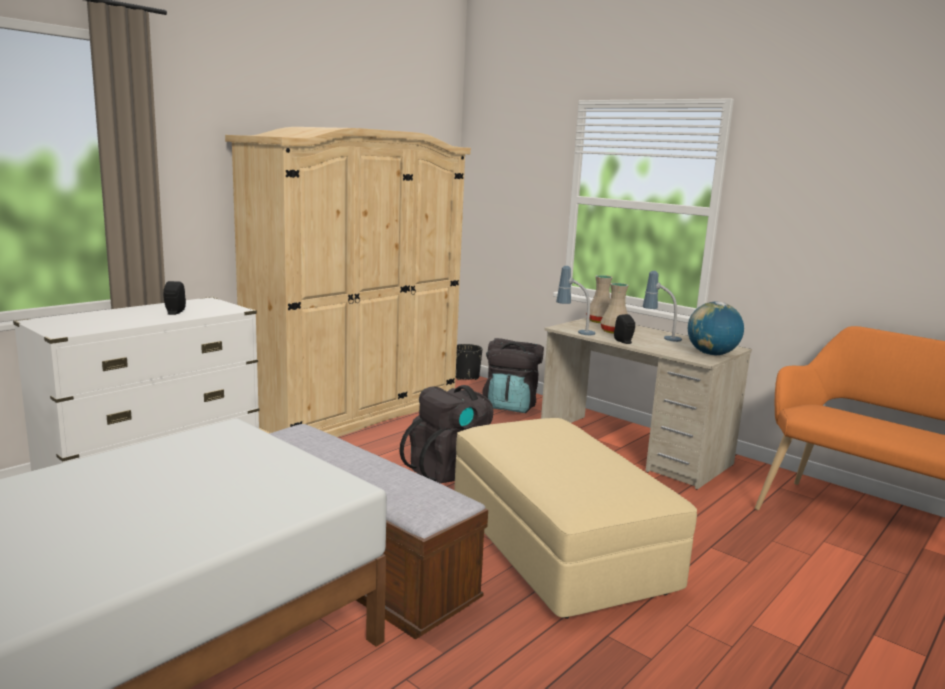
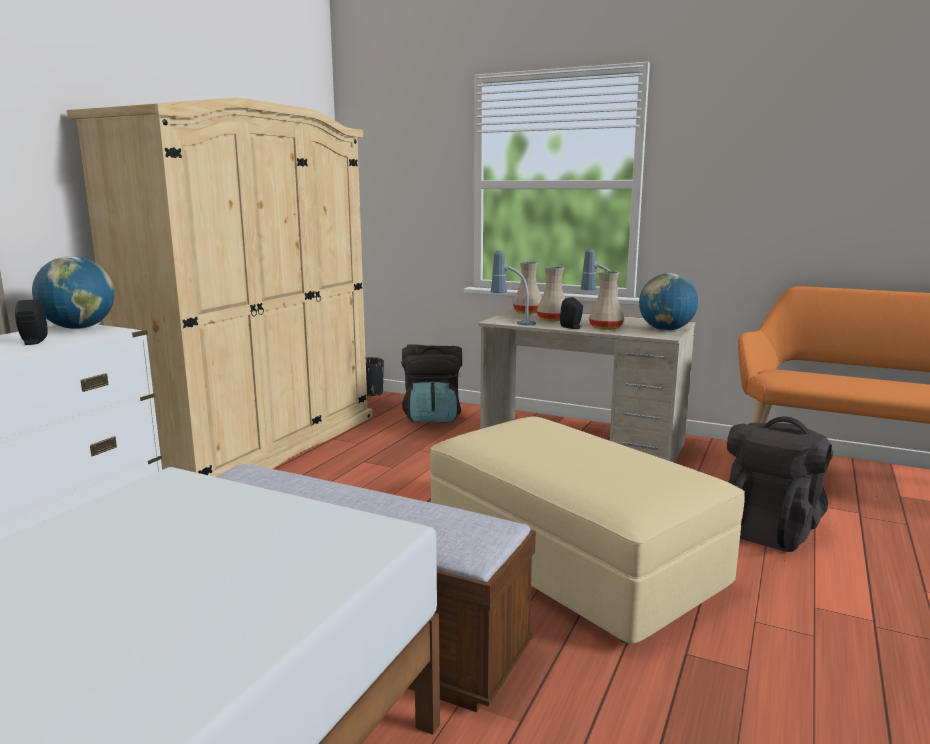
camera: 15 degrees left, 0 degrees up
black backpack [400,385,493,483] -> black backpack moved to [727,417,834,552]
none -> globe [32,256,115,329]
none -> beige vase [589,271,624,330]

